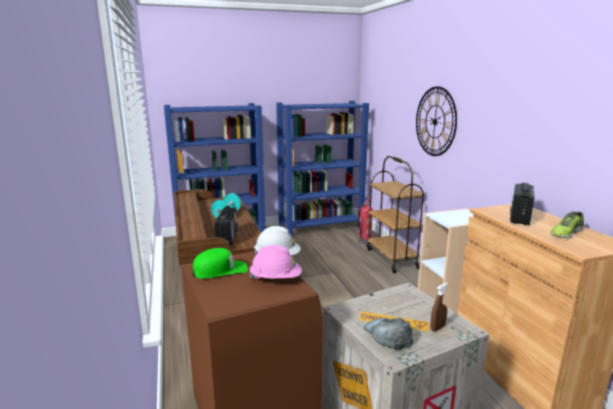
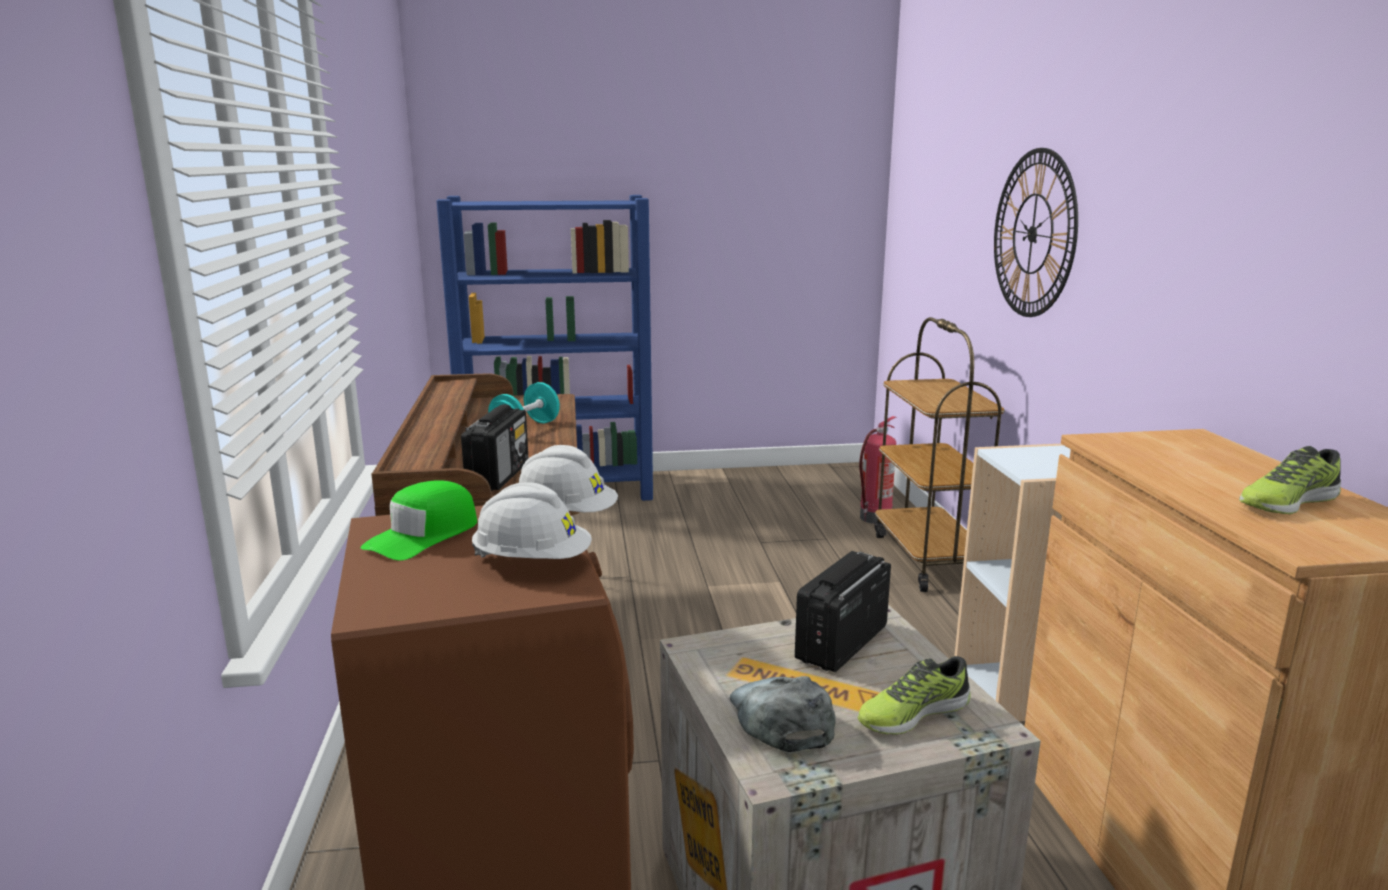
camera: 10 degrees right, 0 degrees up
green cap [192,248,248,279] -> green cap turned 135 degrees clockwise [361,480,477,561]
pink hard hat [249,245,302,279] -> white hard hat [472,482,592,559]
blue bookcase [276,101,369,237] -> none
brown spray bottle [430,283,448,331] -> shoe [858,656,971,735]
radio [510,183,534,225] -> radio moved to [795,551,891,672]

